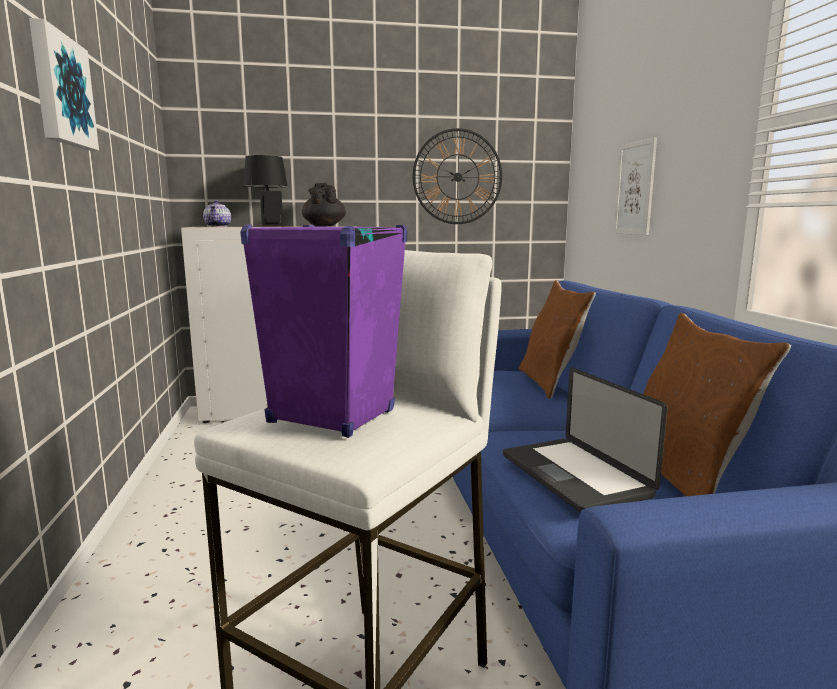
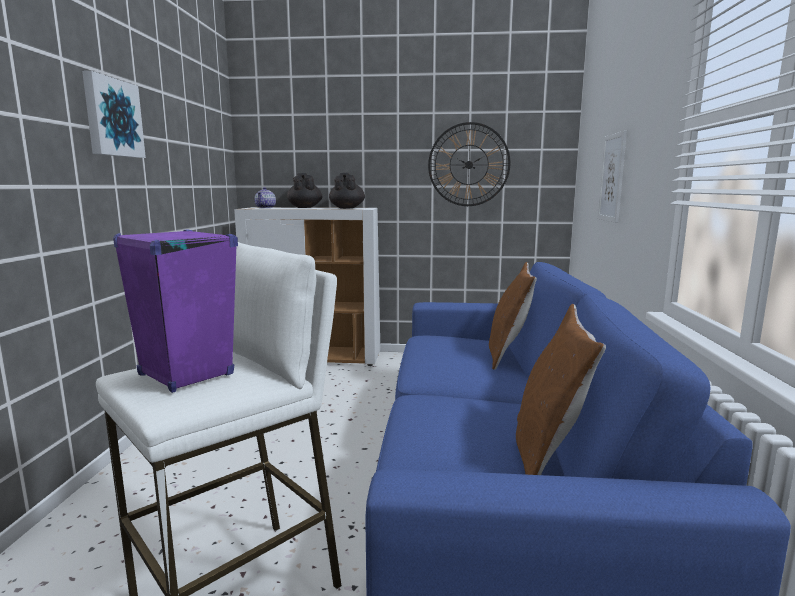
camera: 15 degrees right, 0 degrees up
black table lamp [243,155,292,227] -> black teapot [287,173,322,208]
laptop [503,367,667,513] -> none

